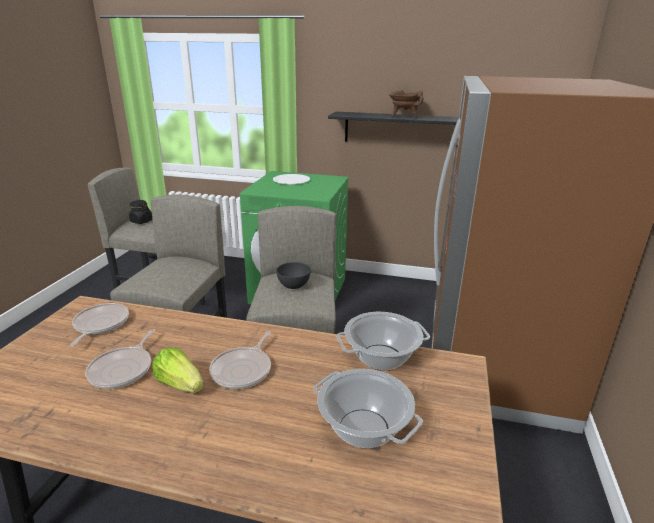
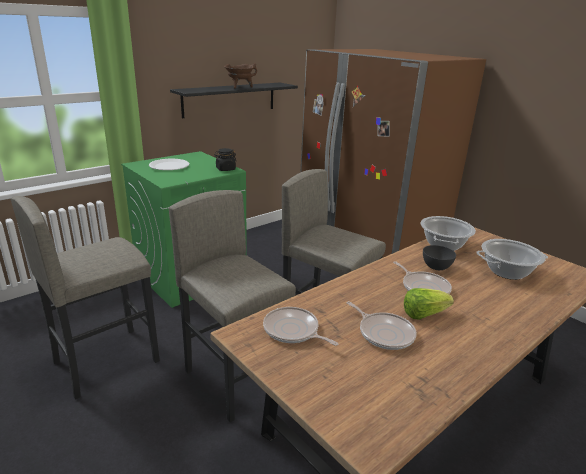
camera: 55 degrees left, 0 degrees up
black jar [129,200,152,224] -> black jar moved to [214,148,236,171]
grey bowl [276,262,311,289] -> grey bowl moved to [423,245,456,270]

